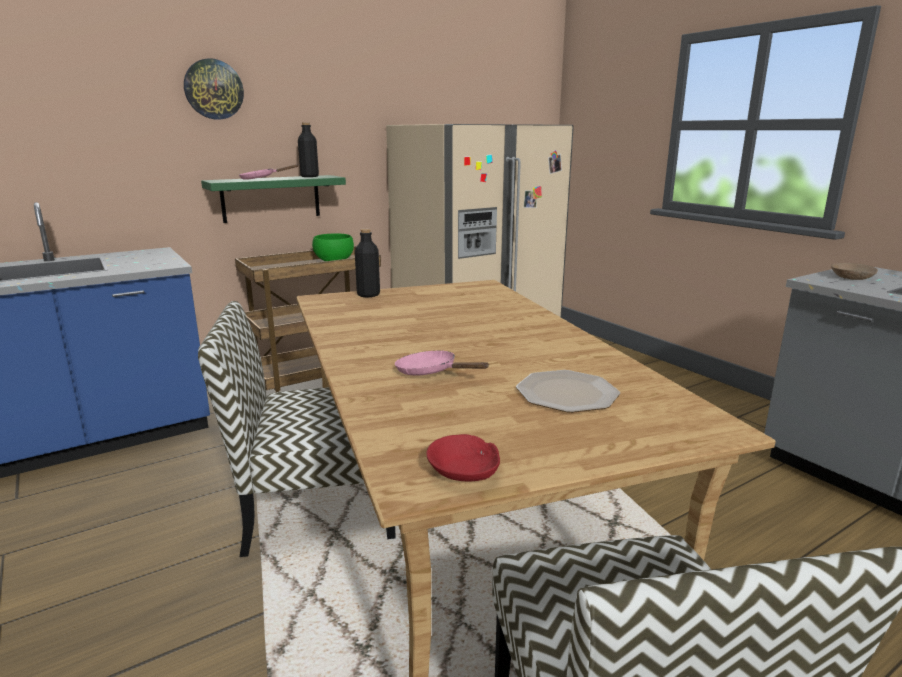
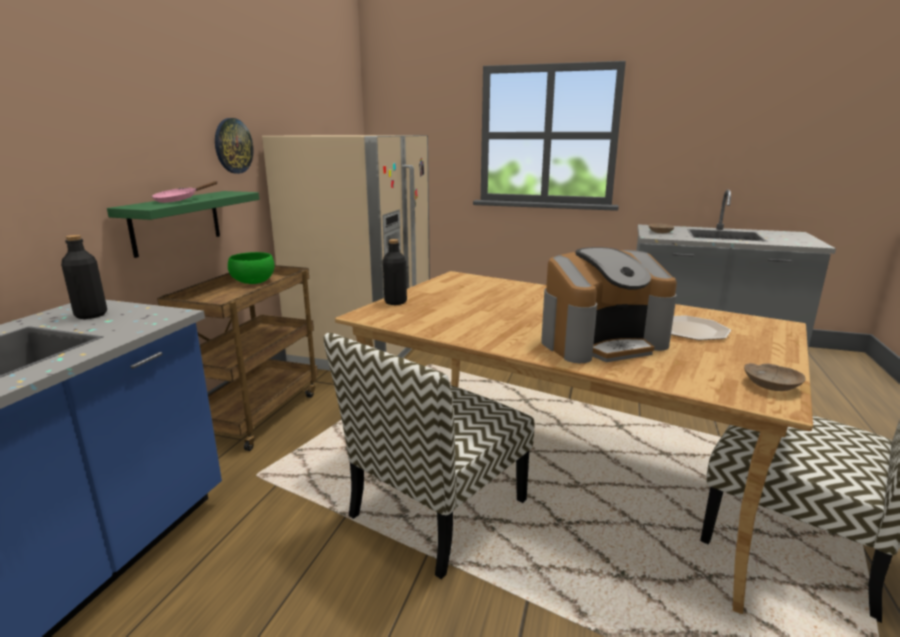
camera: 40 degrees left, 0 degrees up
wall clock [184,58,244,120] -> wall clock moved to [215,118,254,174]
black bottle [298,123,319,177] -> black bottle moved to [61,235,107,319]
pink frying pan [395,350,489,376] -> coffee machine [541,247,677,363]
red bowl [426,434,500,482] -> beige bowl [744,363,806,391]

